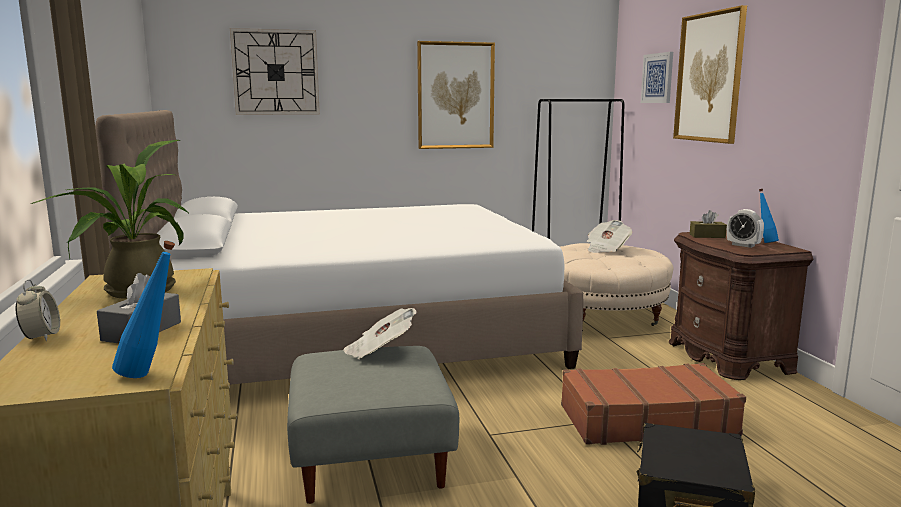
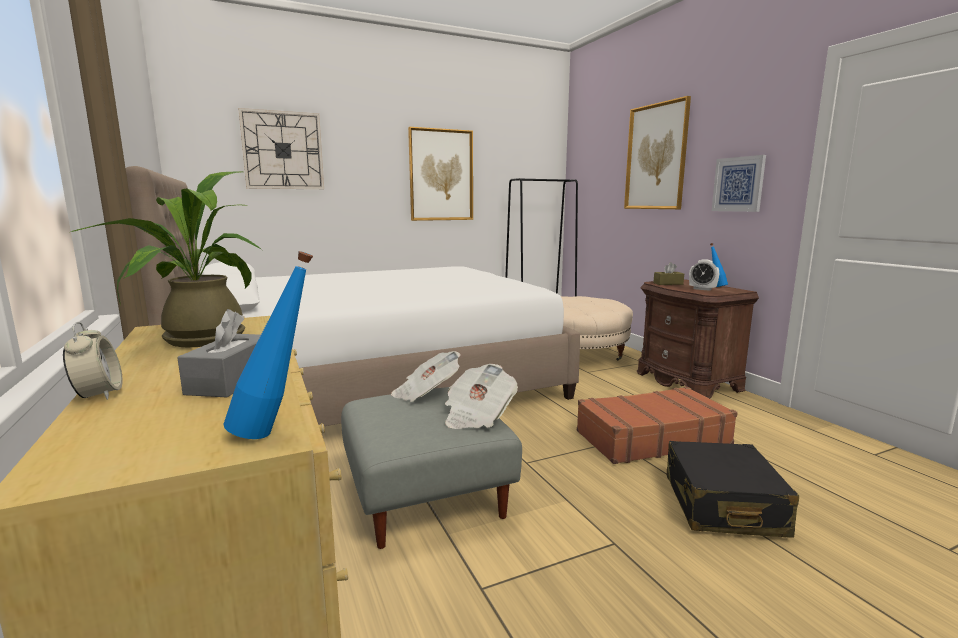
camera: 10 degrees left, 0 degrees up
newspaper [587,220,632,253] -> newspaper moved to [445,364,518,429]
picture [641,52,673,103] -> picture moved to [712,155,766,212]

